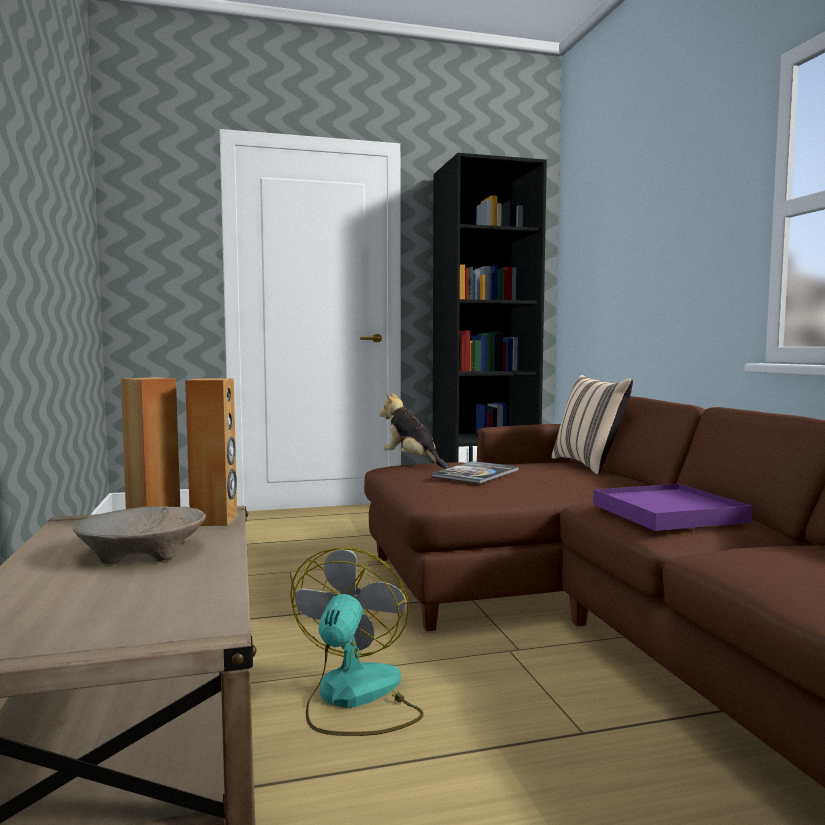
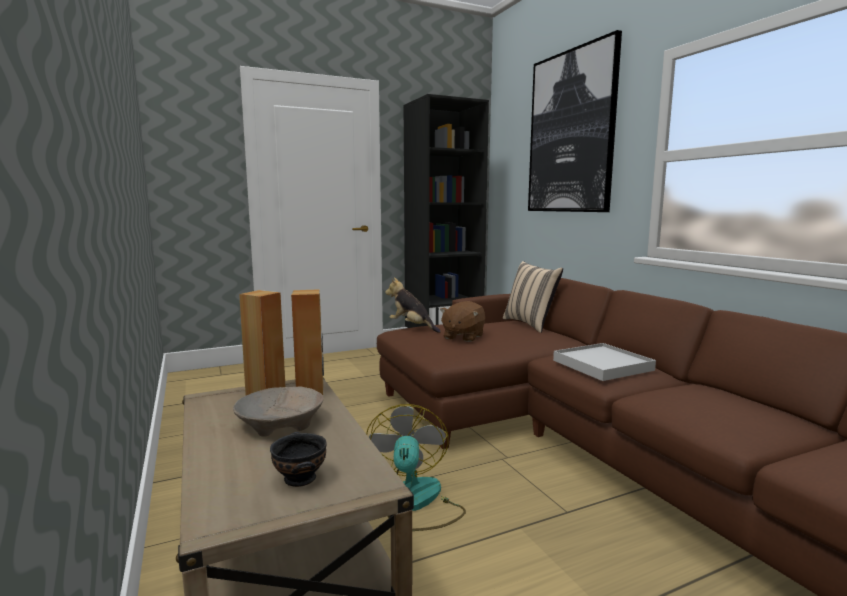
camera: 10 degrees left, 5 degrees up
book [431,461,519,484] -> brown plush toy [440,301,485,342]
purple tray [593,484,752,531] -> white tray [553,343,656,381]
none -> black bowl [270,432,327,487]
none -> picture [528,30,622,212]

